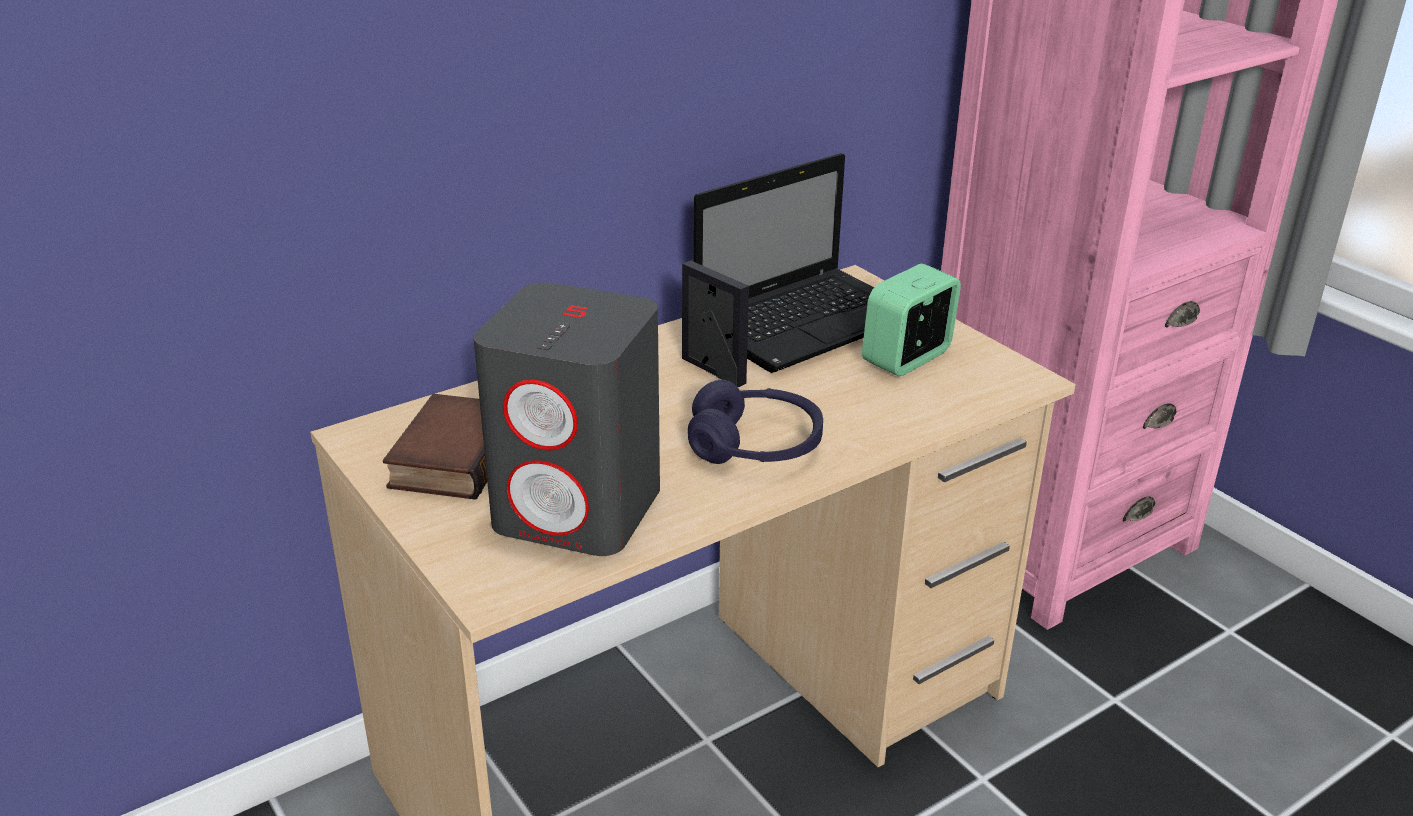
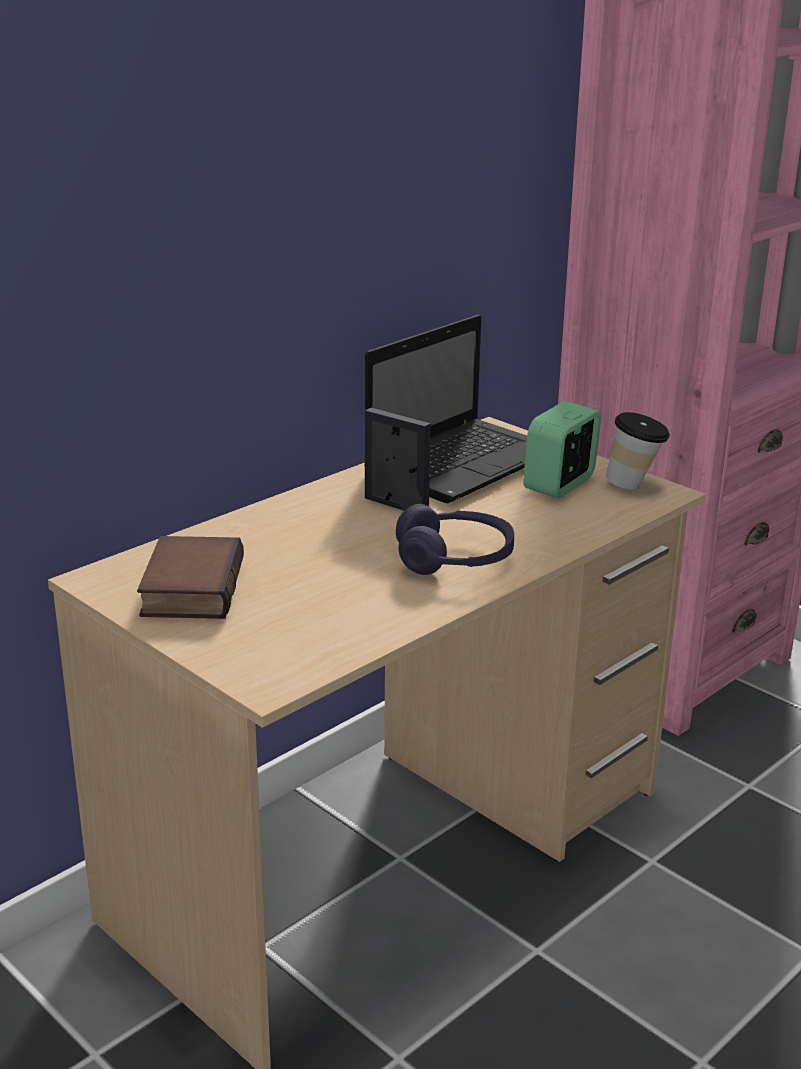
camera: 10 degrees left, 5 degrees down
grey speaker [474,282,660,556] -> none
none -> cup [606,412,670,489]

